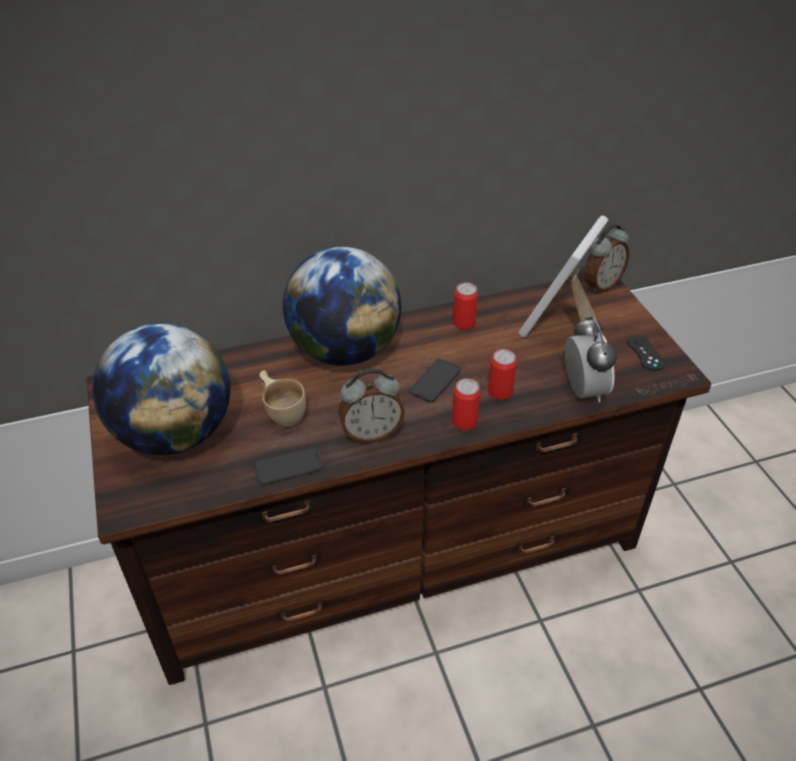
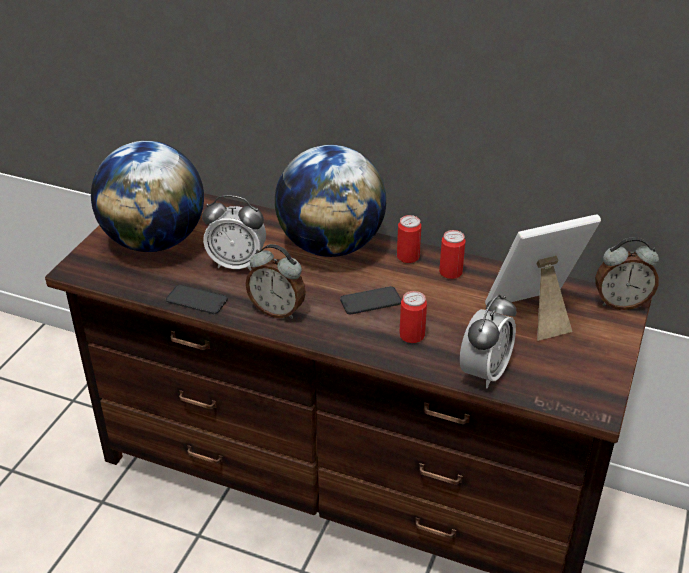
camera: 40 degrees right, 5 degrees down
beige cup [259,370,306,427] -> alarm clock [202,195,266,271]
can [452,378,480,430] -> can moved to [397,215,421,263]
black game controller [627,335,665,371] -> none

